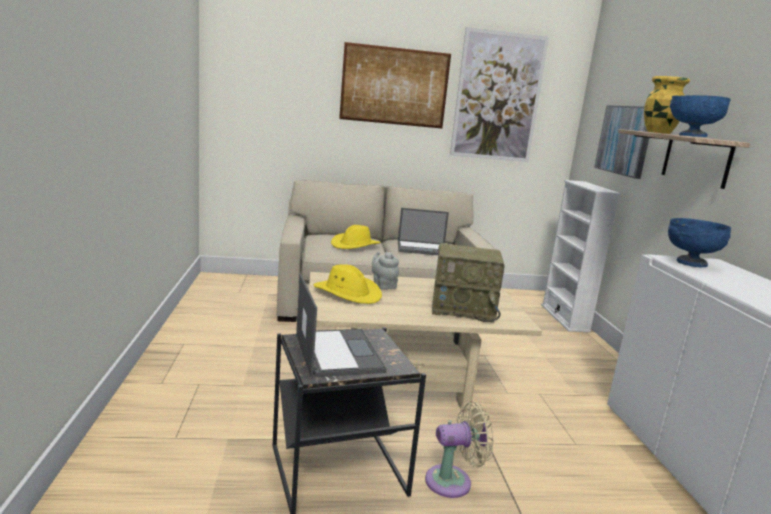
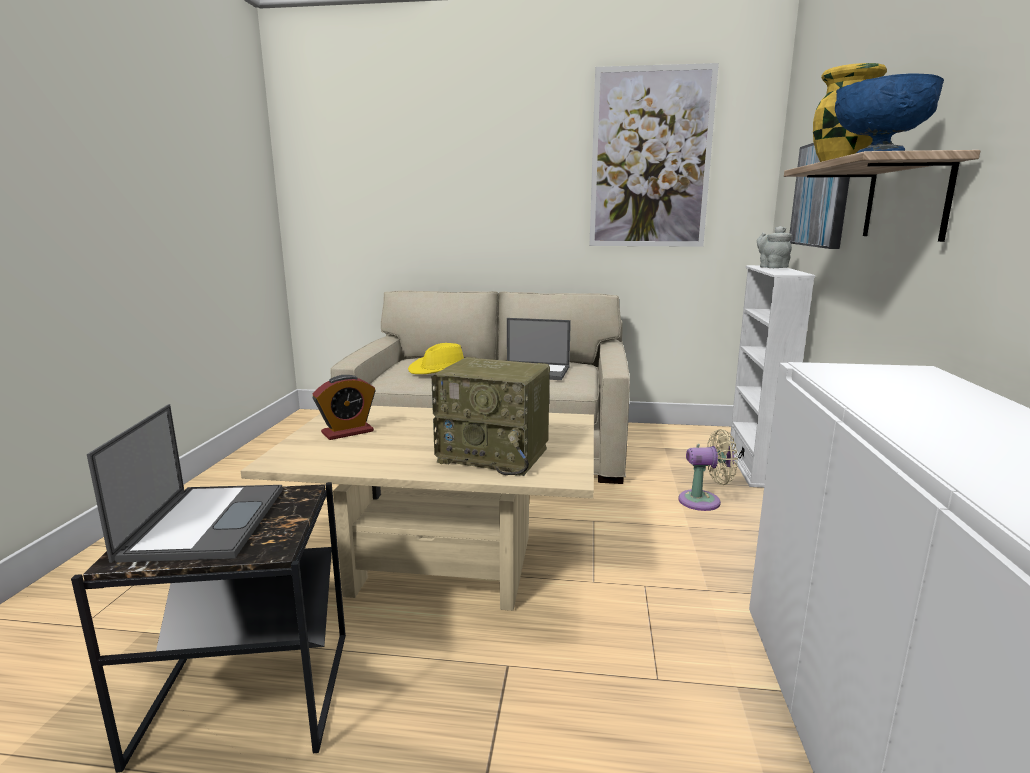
camera: 15 degrees right, 0 degrees up
yellow hat [314,264,382,304] -> alarm clock [312,375,376,440]
picture [339,42,451,128] -> none
grey teapot [372,251,399,290] -> grey teapot moved to [757,226,792,268]
beige fan [425,401,494,498] -> beige fan moved to [678,429,738,511]
blue bowl [668,218,731,267] -> none

